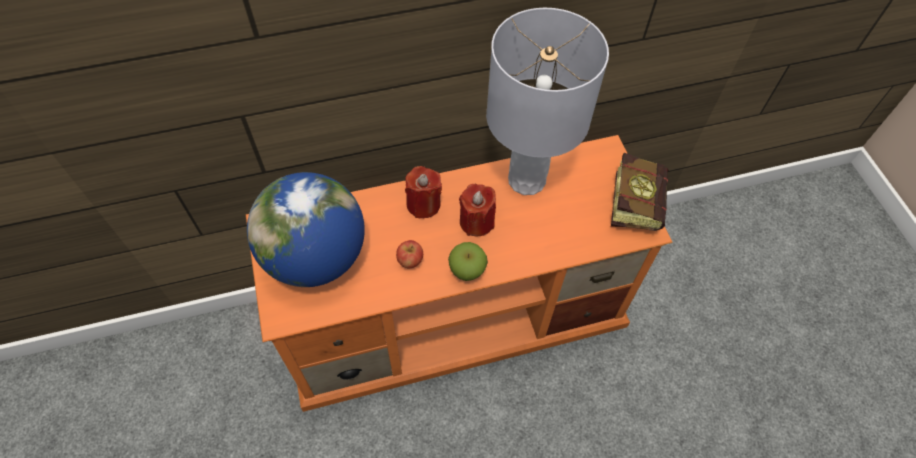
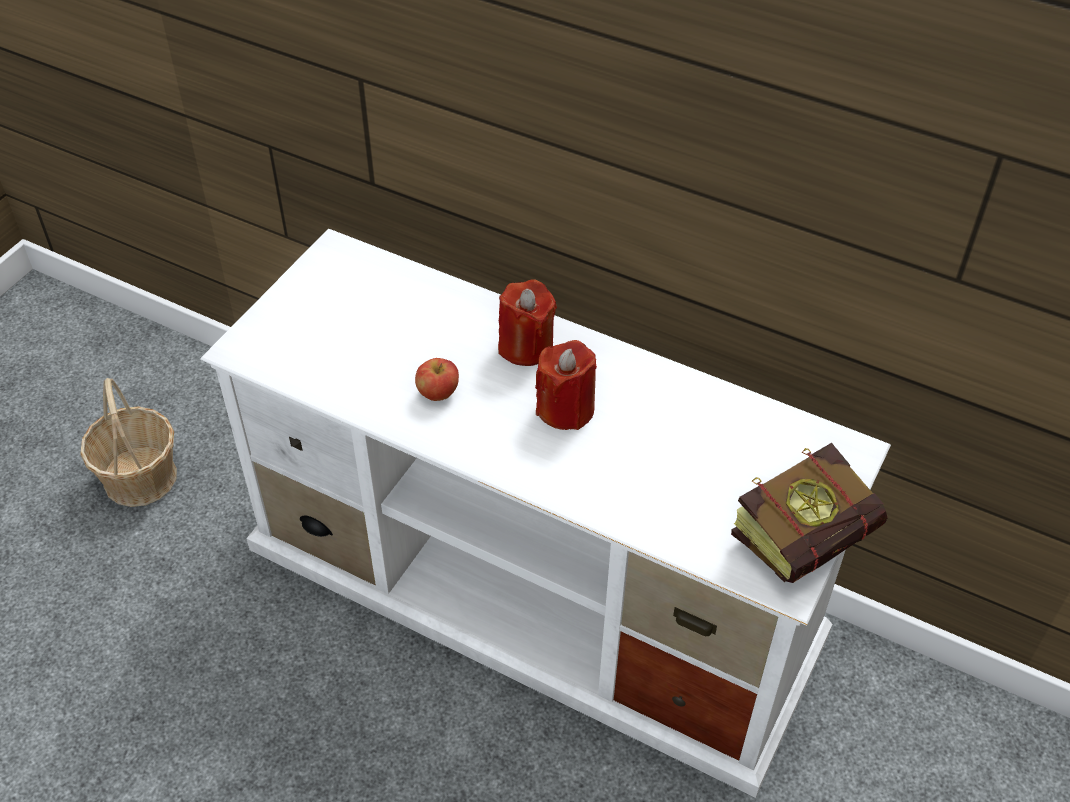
camera: 45 degrees right, 10 degrees down
orange tv stand [246,135,673,412] -> white tv stand [200,228,891,798]
globe [247,172,365,287] -> none
apple [448,242,488,281] -> none
grey table lamp [486,8,609,195] -> none
none -> basket [80,378,177,507]

